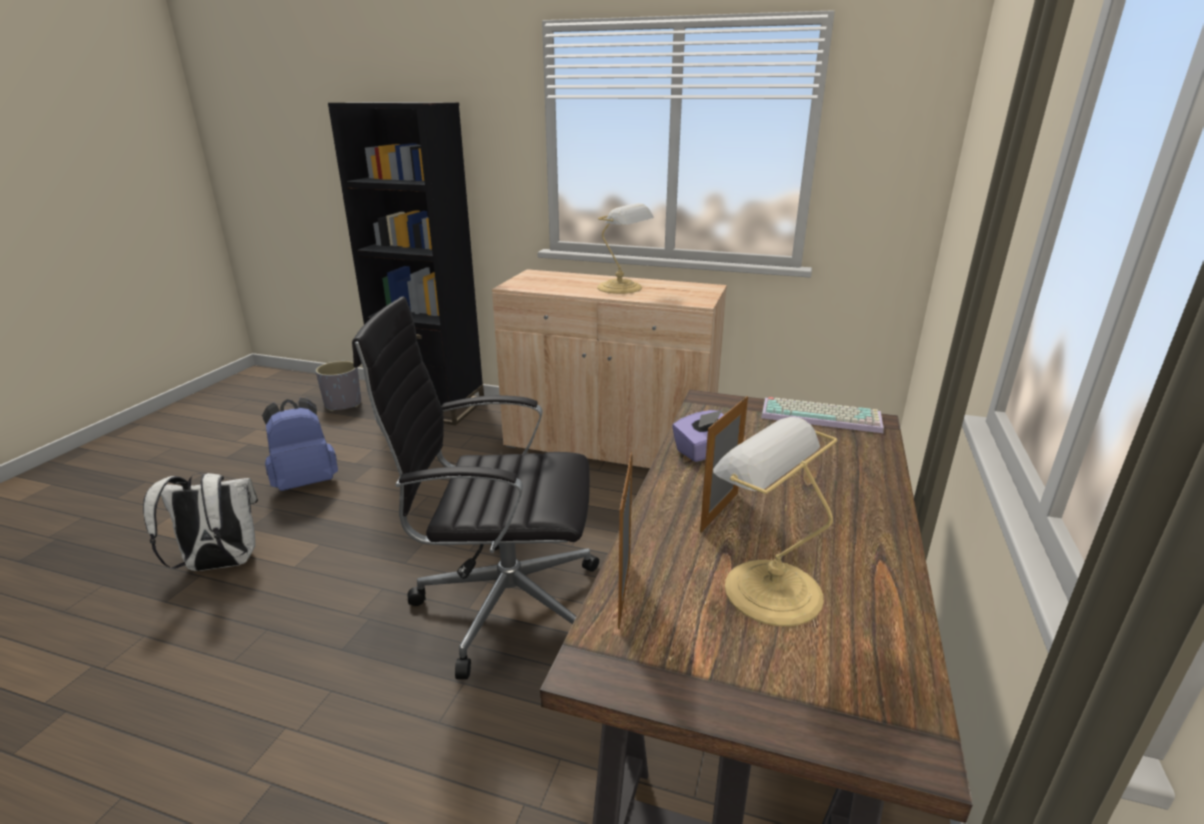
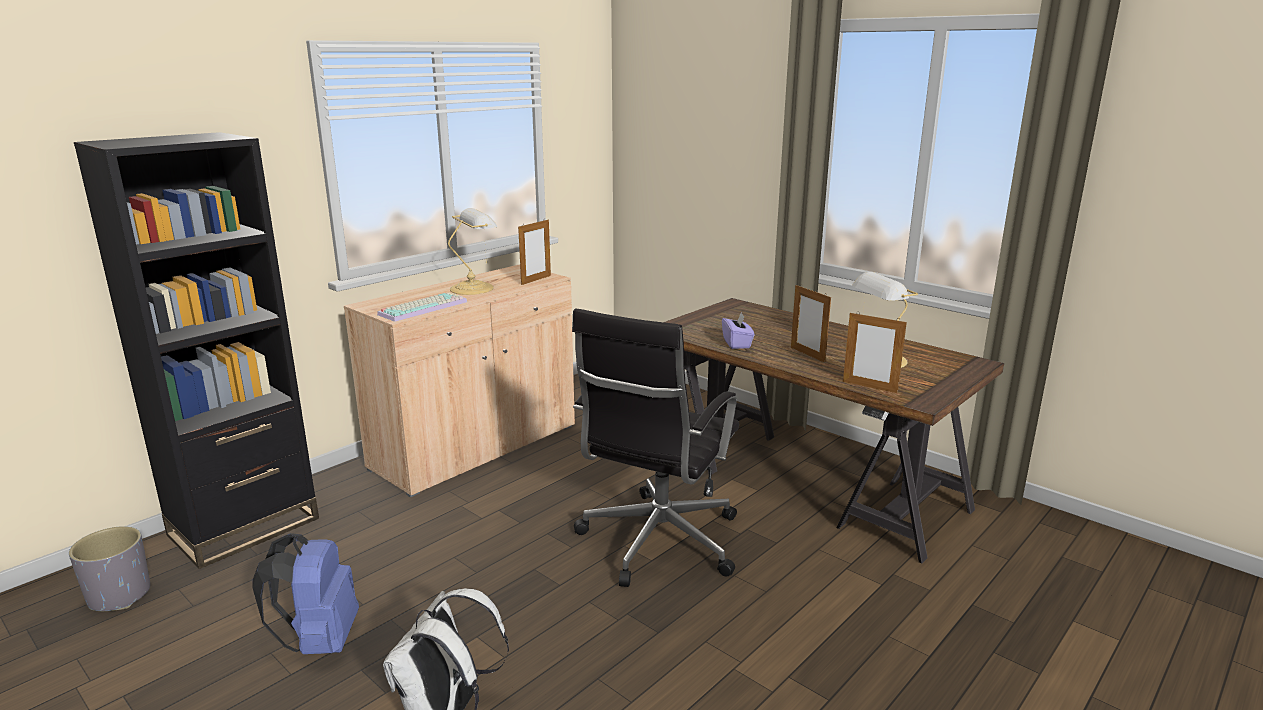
camera: 65 degrees left, 5 degrees down
keyboard [761,397,884,433] -> keyboard moved to [377,292,467,322]
none -> picture frame [518,220,551,285]

